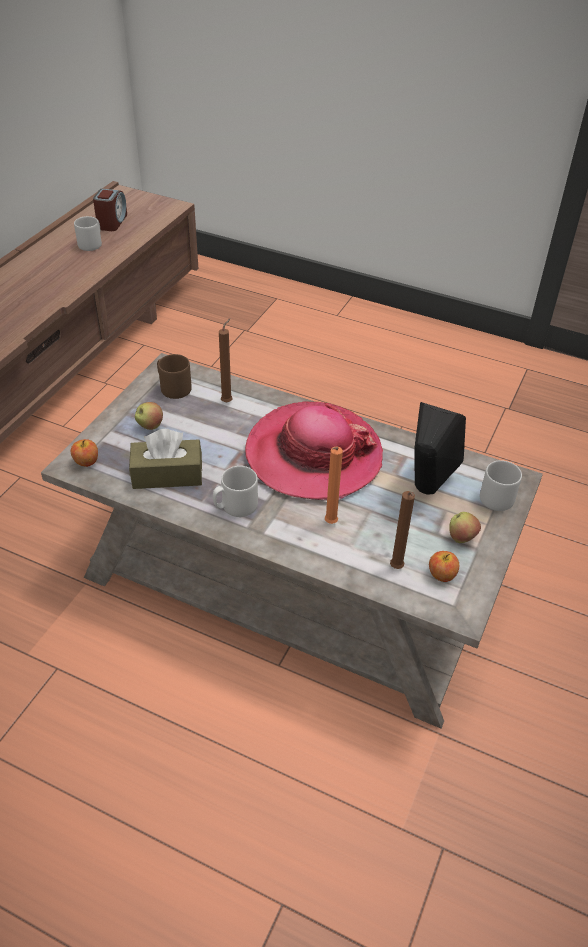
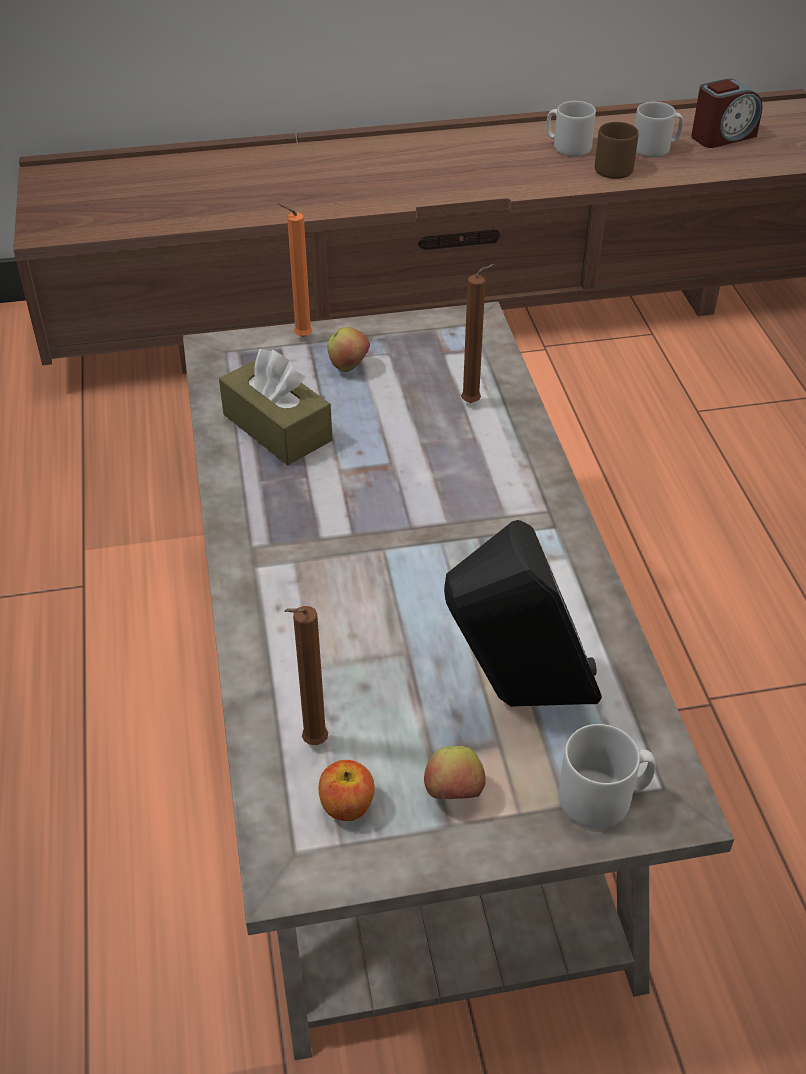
camera: 55 degrees right, 0 degrees up
apple [71,439,98,467] -> none
brown mug [157,354,192,399] -> brown mug moved to [595,122,639,179]
grey mug [213,466,258,517] -> grey mug moved to [546,101,596,156]
hat [245,401,383,501] -> none
orange candle [324,446,343,524] -> orange candle moved to [277,203,313,337]

